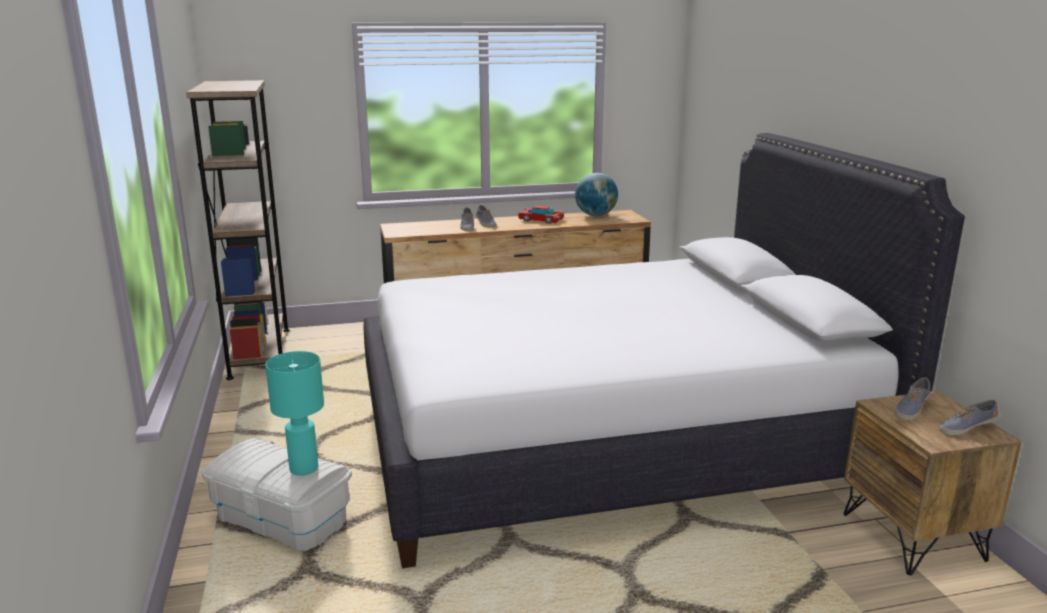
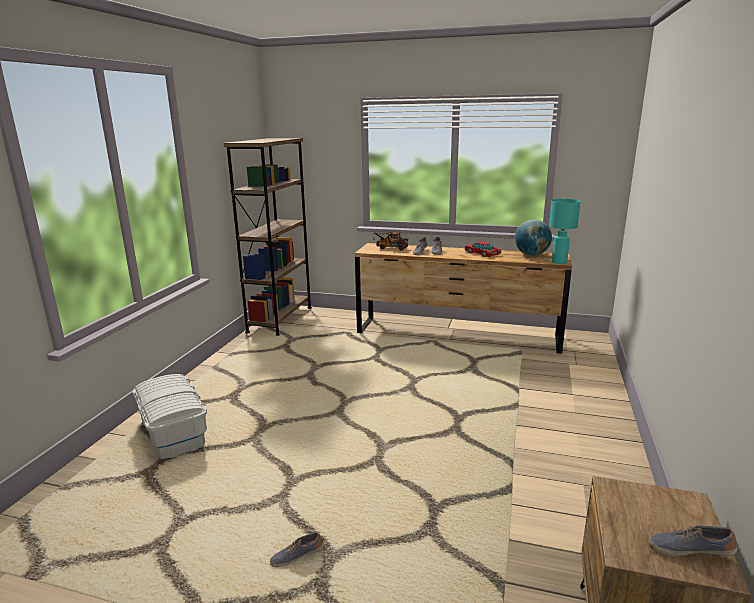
camera: 30 degrees right, 0 degrees up
turquoise table lamp [265,351,324,476] -> turquoise table lamp moved to [549,199,581,264]
white bed [363,133,965,568] -> none
shoe [895,377,930,421] -> shoe moved to [270,532,324,567]
none -> toy truck [373,232,408,251]

